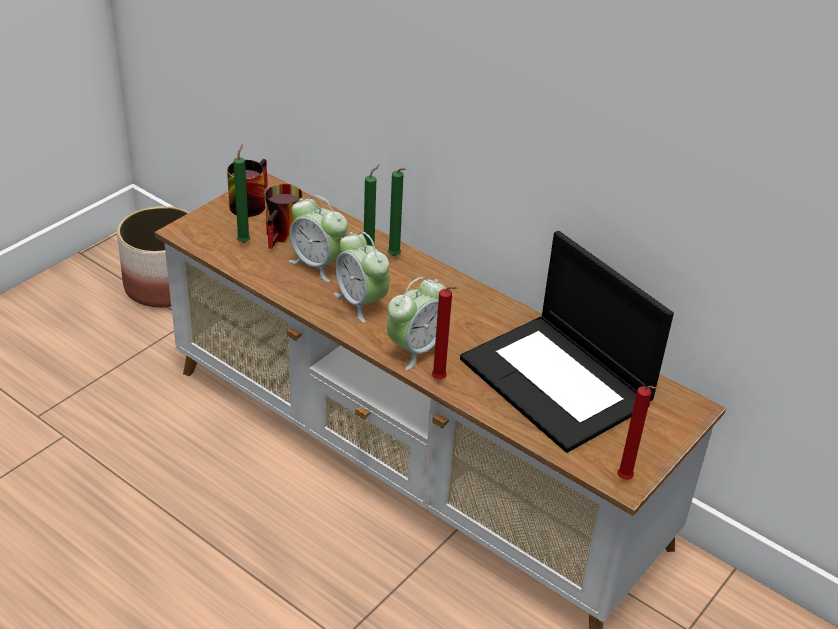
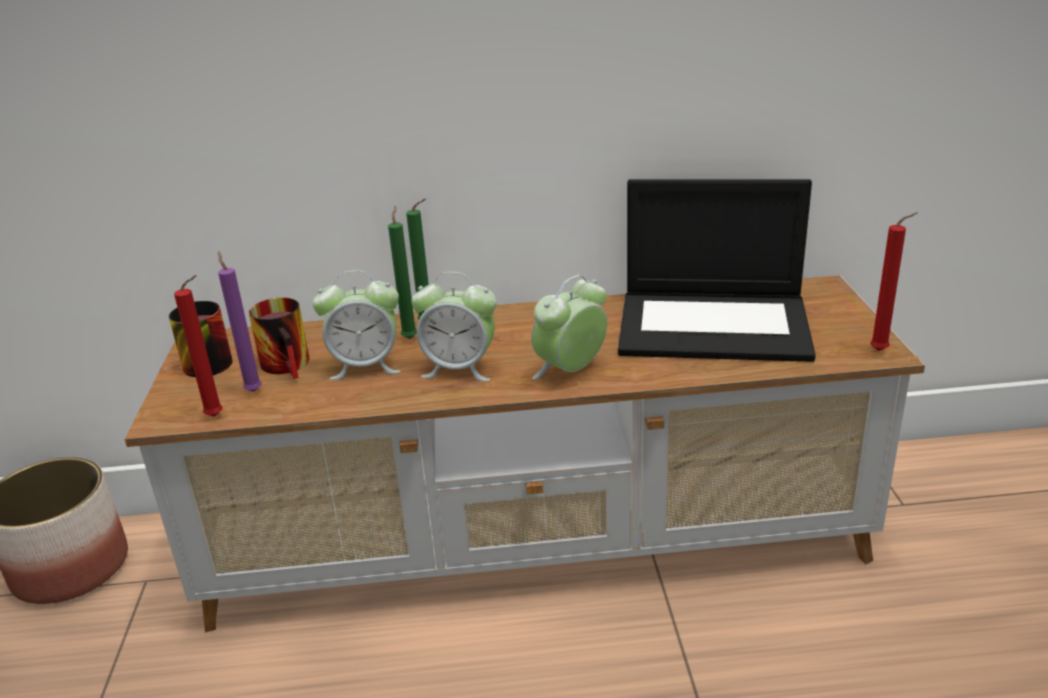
camera: 40 degrees left, 10 degrees down
green candle [233,144,250,243] -> purple candle [218,251,262,392]
alarm clock [387,277,446,370] -> alarm clock turned 135 degrees counterclockwise [531,275,607,379]
red candle [432,286,457,379] -> red candle moved to [174,275,223,417]

